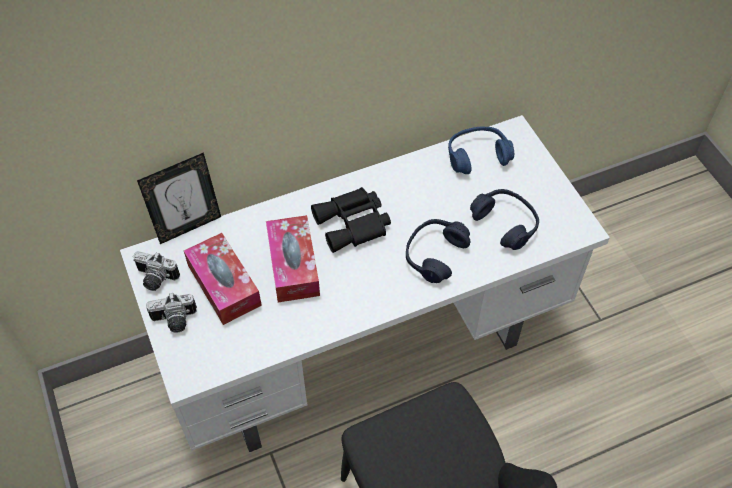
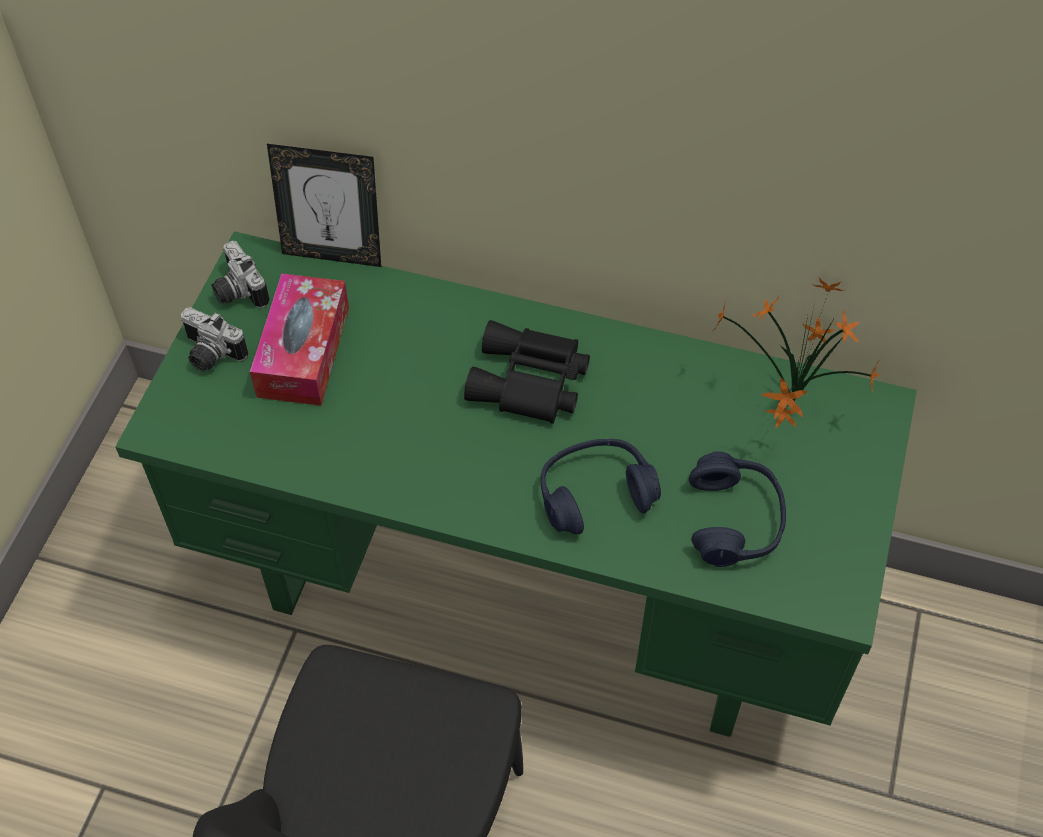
camera: 40 degrees right, 0 degrees up
white desk [120,115,610,452] -> green desk [115,231,917,737]
tissue box [266,215,320,302] -> none
blue headphones [448,126,514,174] -> potted plant [714,278,879,429]

